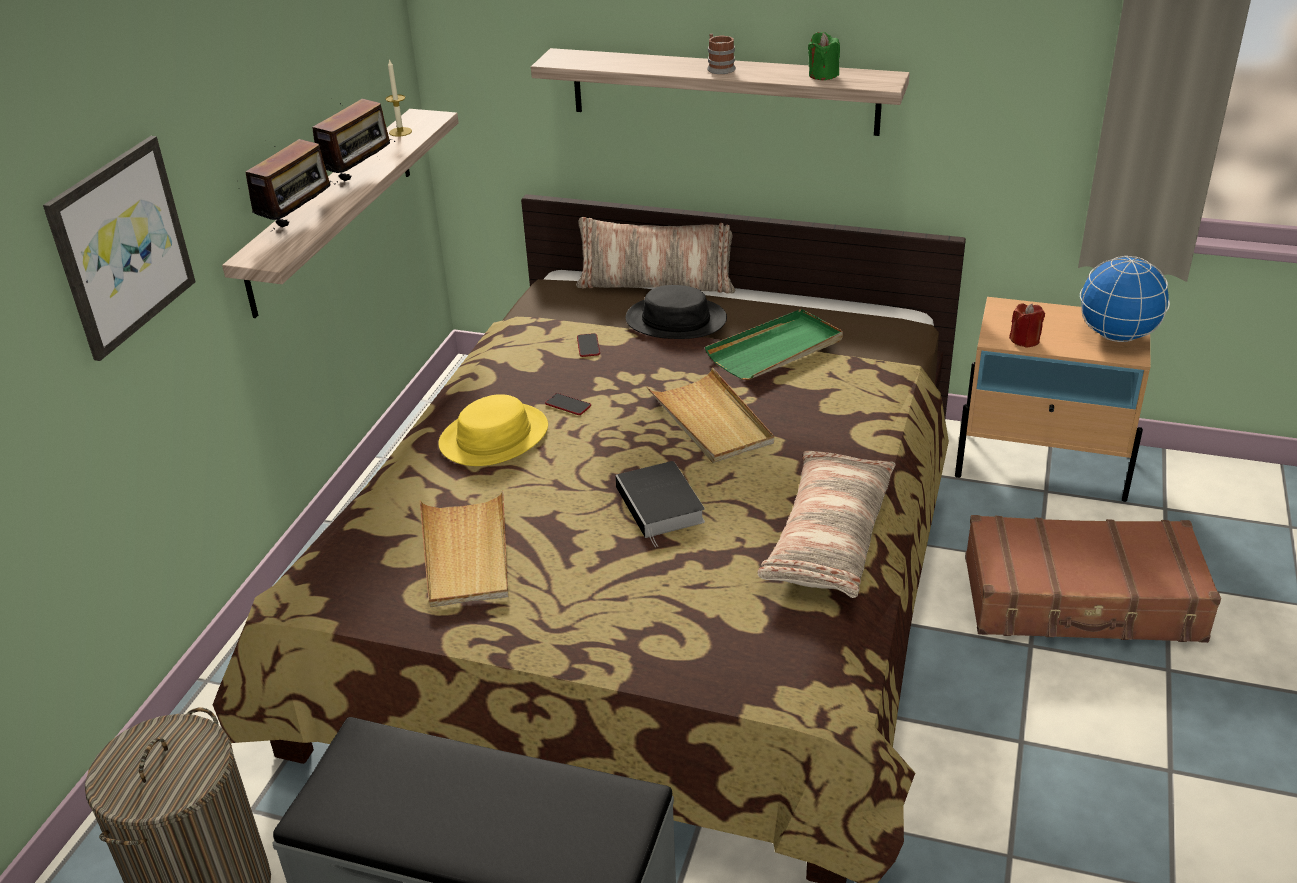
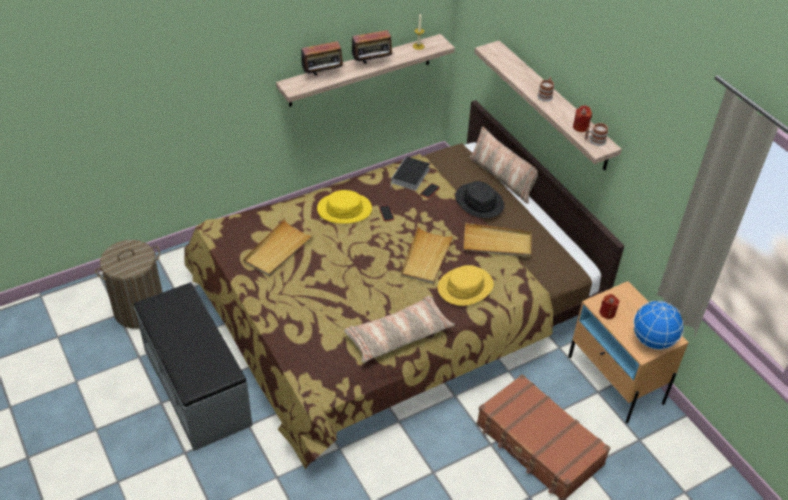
camera: 40 degrees right, 10 degrees up
picture [43,136,196,361] -> none
book [615,461,705,547] -> book moved to [390,156,430,191]
green tray [705,309,843,380] -> beige tray [464,223,532,258]
green candle [808,32,840,80] -> red candle [573,105,592,132]
none -> yellow hat [438,265,494,306]
none -> mug [585,123,608,146]

